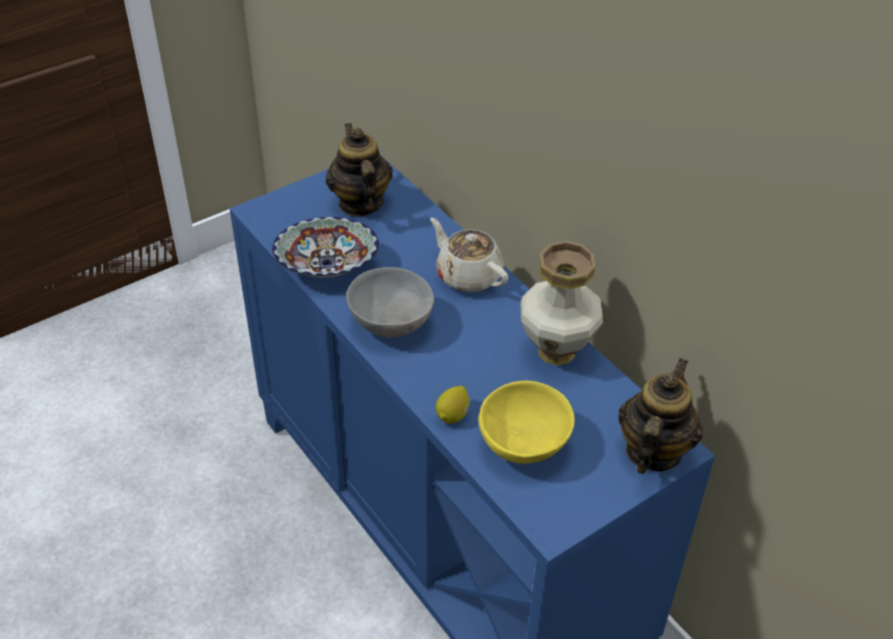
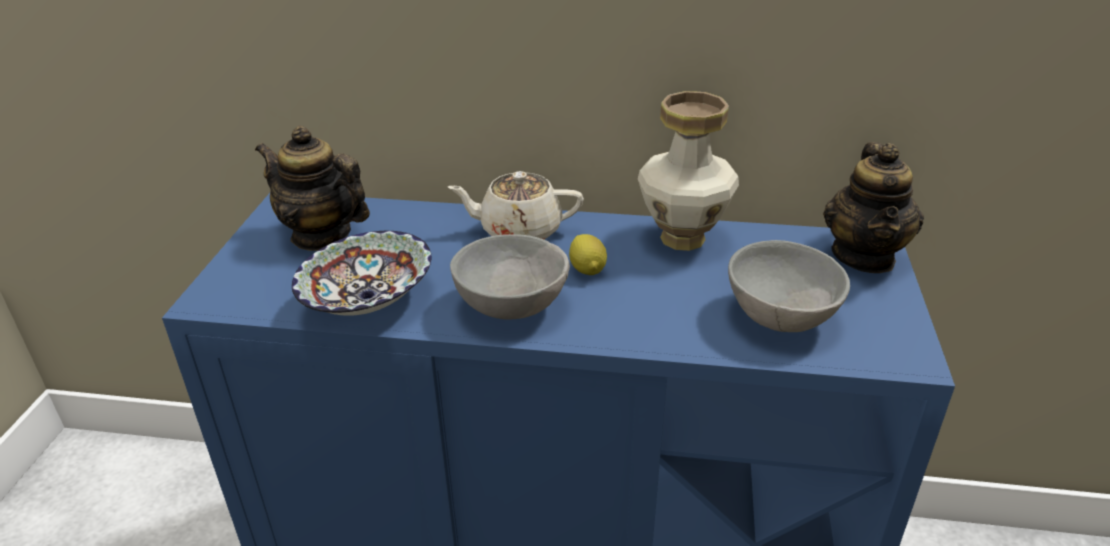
camera: 45 degrees left, 10 degrees down
lemon [436,386,470,424] -> lemon moved to [569,234,607,275]
yellow bowl [478,380,575,464] -> grey bowl [728,240,850,332]
teapot [618,358,703,474] -> teapot turned 150 degrees counterclockwise [823,142,924,273]

